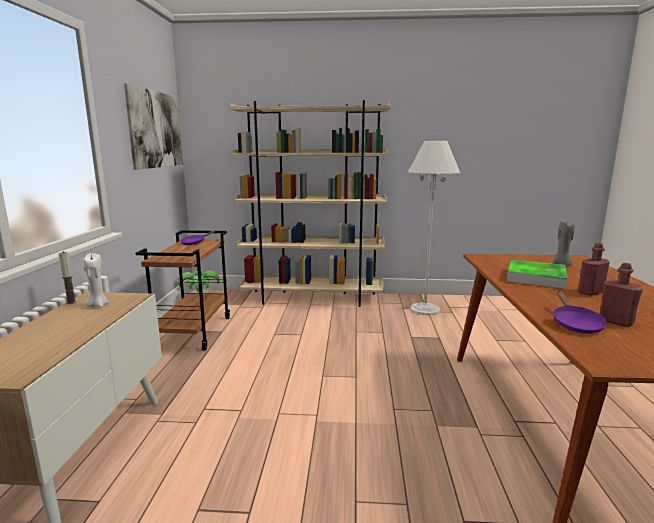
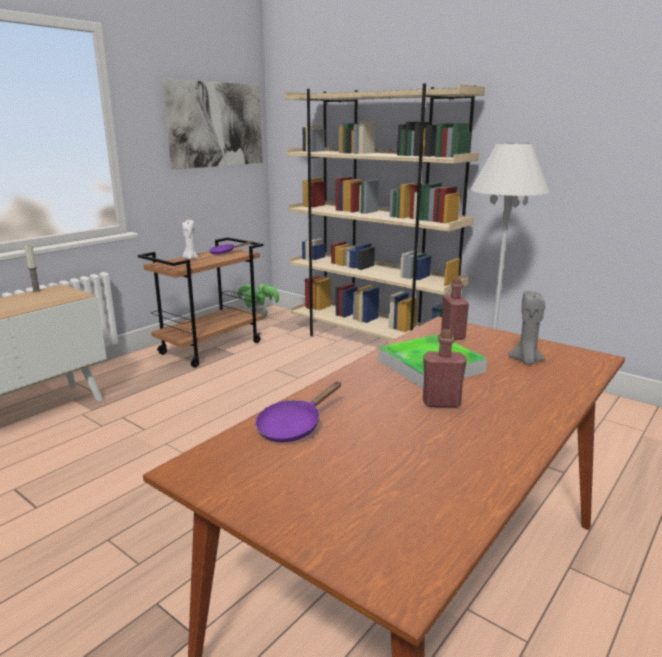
camera: 35 degrees right, 5 degrees up
white candle [83,253,109,307] -> white candle moved to [182,220,198,259]
red bottle [599,263,643,327] -> red bottle moved to [441,278,469,340]

